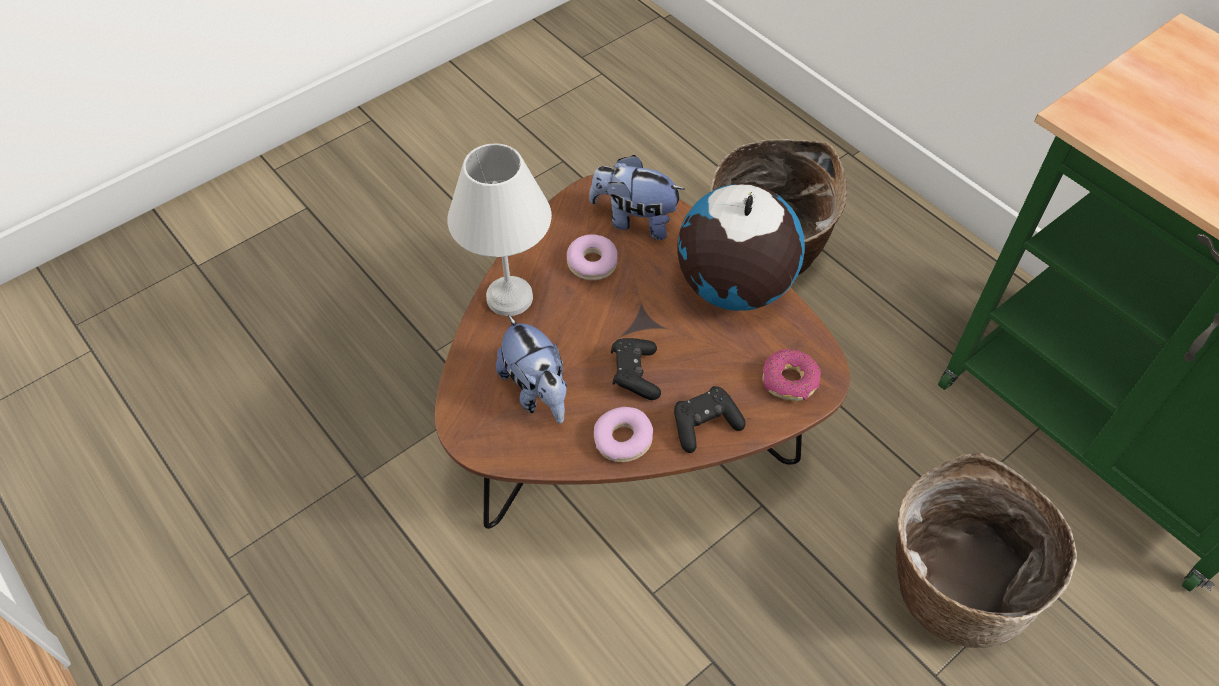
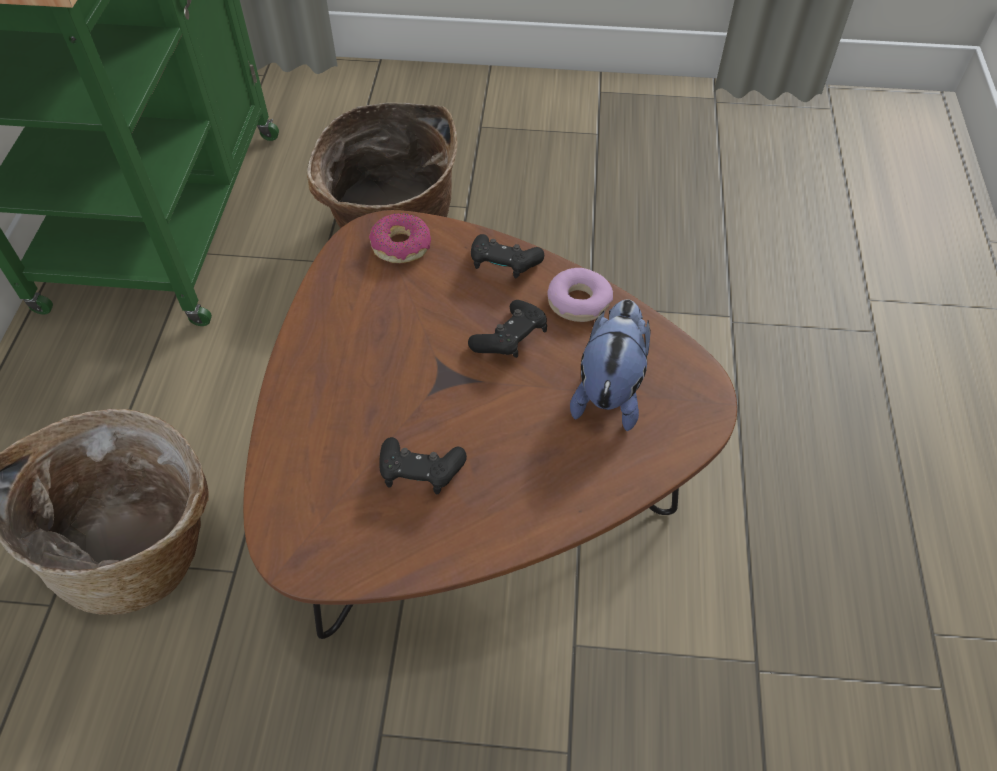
camera: 135 degrees left, 0 degrees up
white table lamp [447,143,552,316] -> none
donut [567,234,618,280] -> black game controller [379,437,467,494]
plush toy [589,155,685,240] -> none
globe [677,184,805,311] -> none

